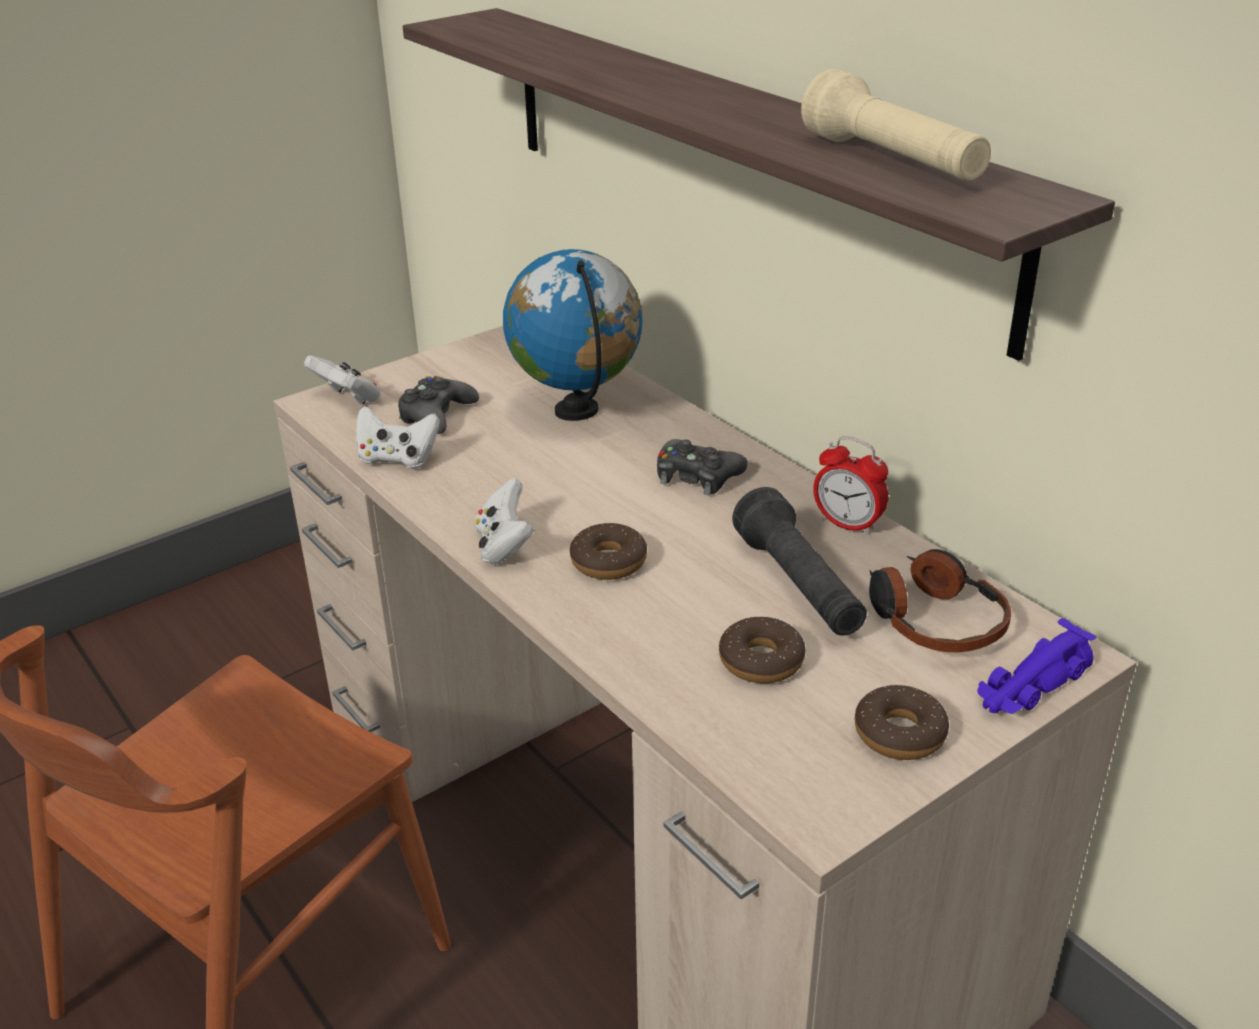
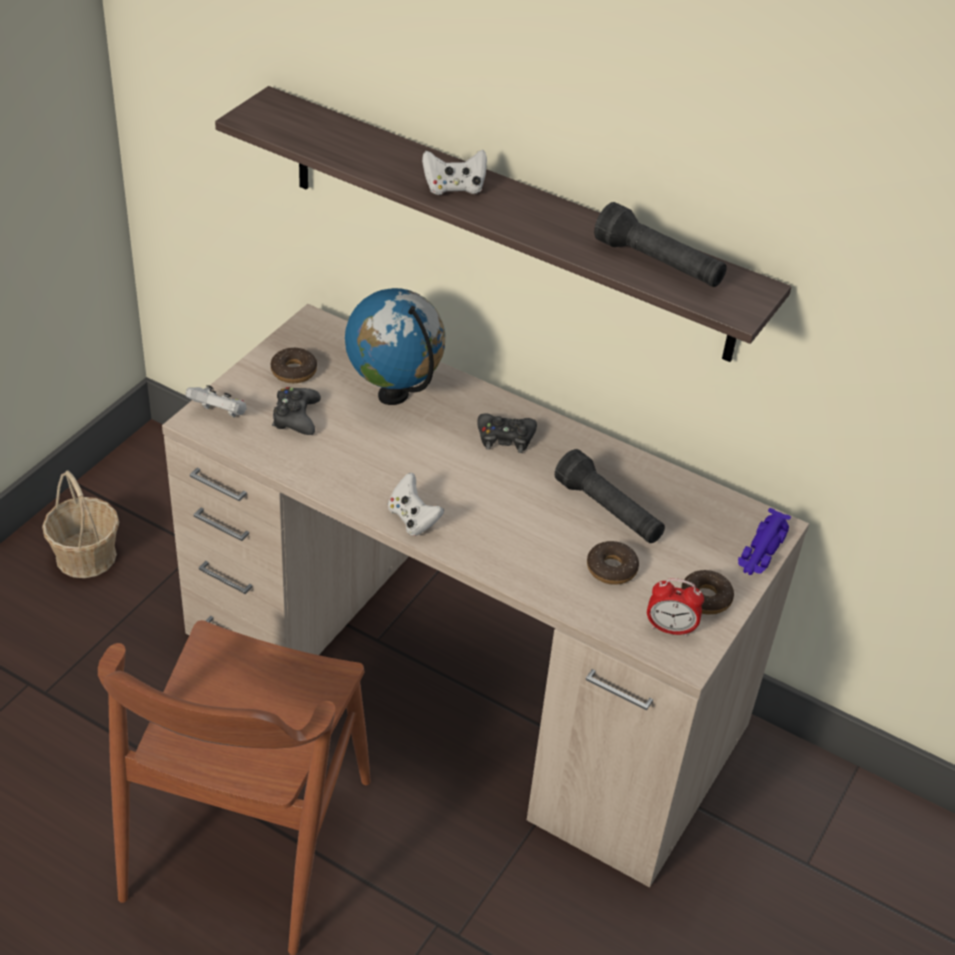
camera: 25 degrees left, 10 degrees up
white game controller [356,406,440,469] -> white game controller moved to [422,150,487,195]
donut [570,523,647,580] -> donut moved to [271,348,317,383]
beige flashlight [801,69,991,181] -> black flashlight [594,202,727,287]
alarm clock [813,436,888,536] -> alarm clock moved to [647,578,704,637]
headphones [869,549,1011,652] -> none
none -> basket [42,471,119,578]

